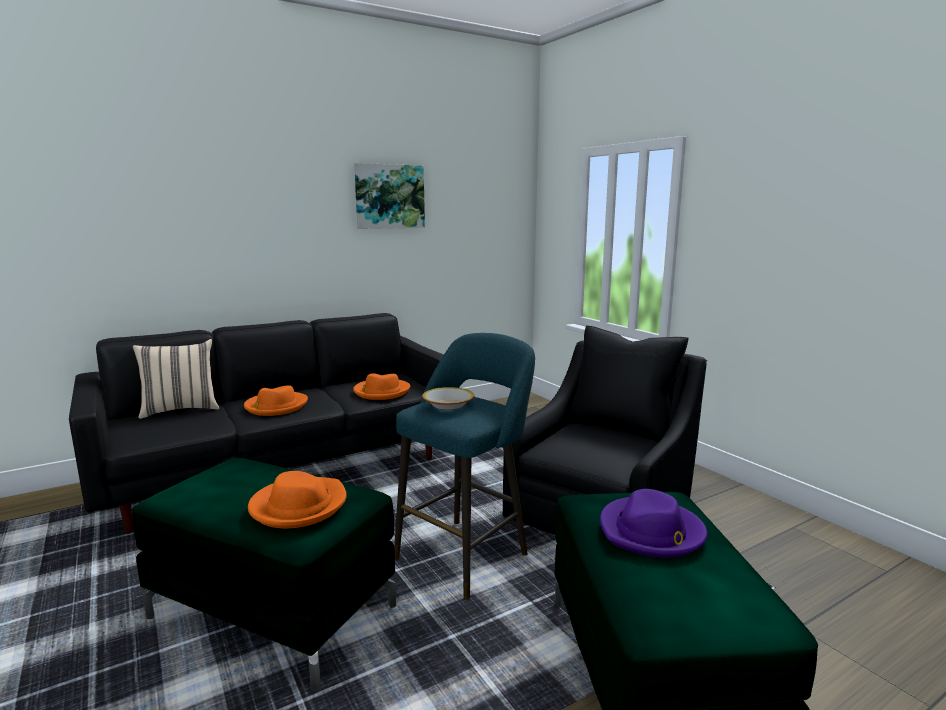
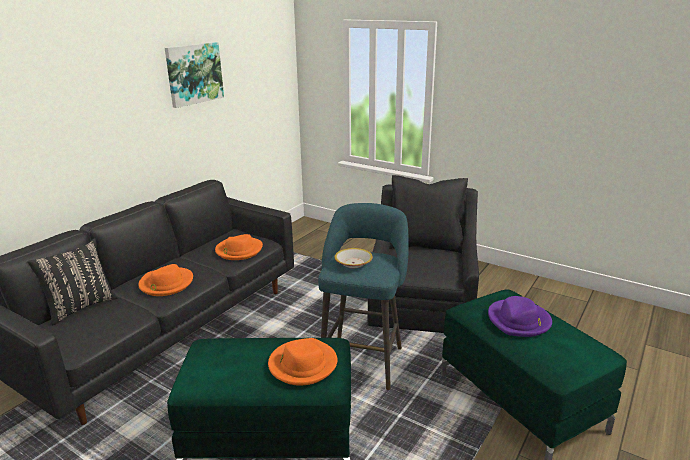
camera: 25 degrees left, 10 degrees up
beige pillow [133,339,220,419] -> black pillow [27,239,118,325]

